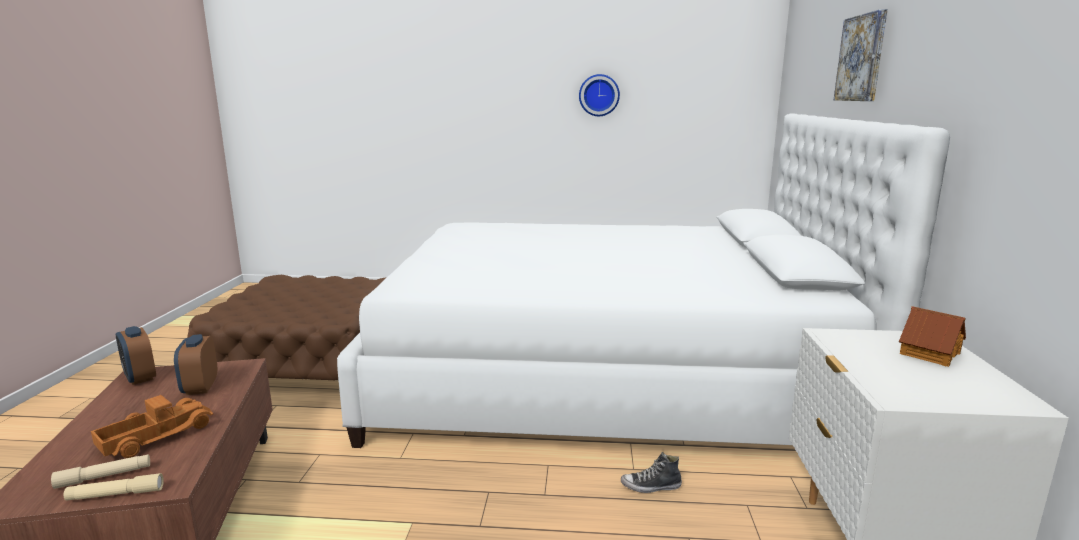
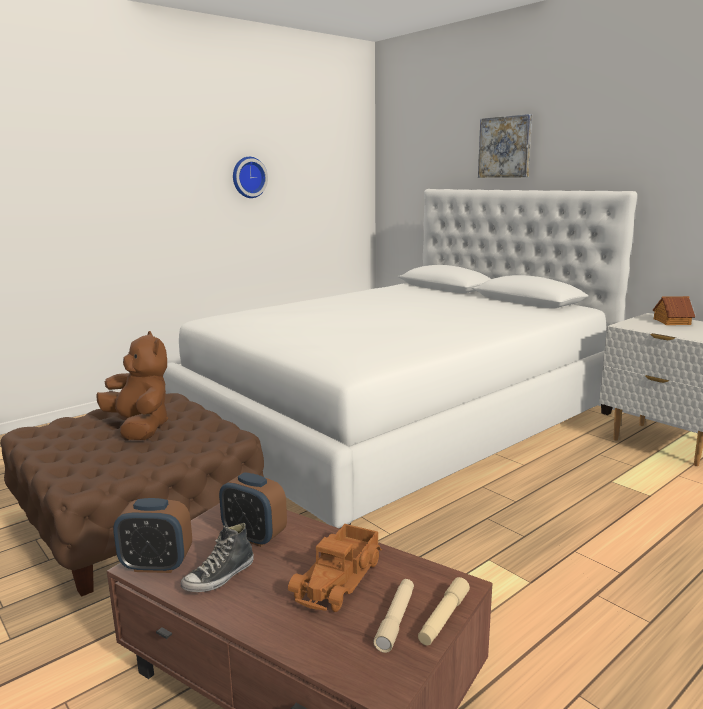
camera: 45 degrees left, 0 degrees up
toy truck [91,395,213,458] -> toy truck turned 150 degrees counterclockwise [288,524,382,612]
shoe [621,452,682,493] -> shoe moved to [180,523,254,592]
none -> brown plush toy [97,331,168,440]

